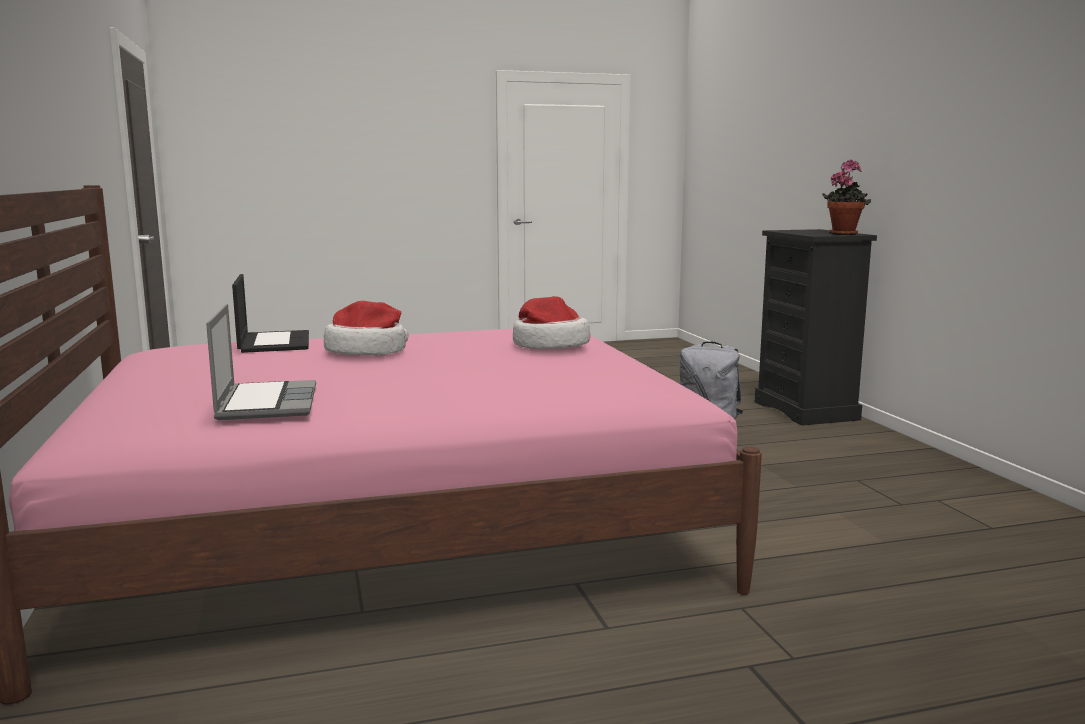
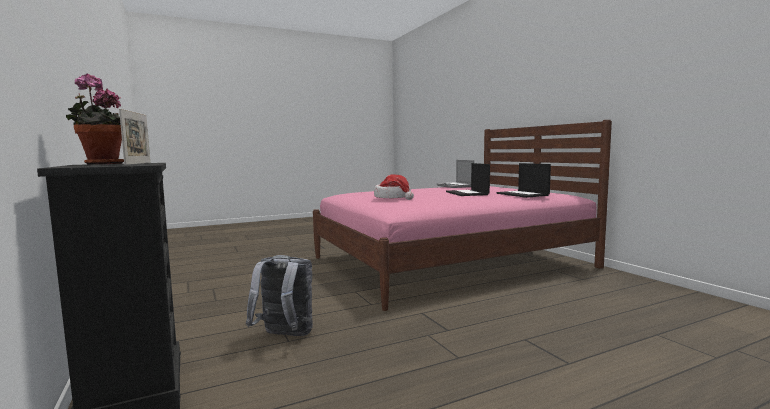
camera: 170 degrees right, 5 degrees down
hat [324,301,409,355] -> laptop [446,163,490,196]
none -> picture frame [119,109,150,165]

